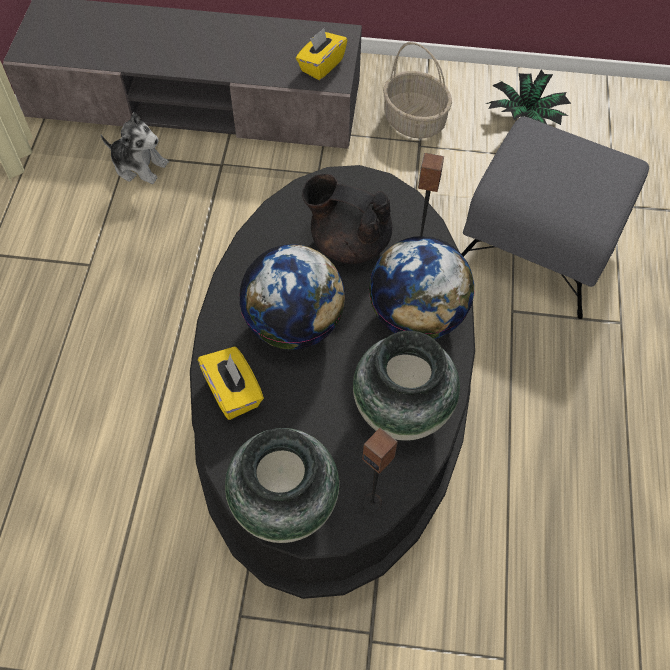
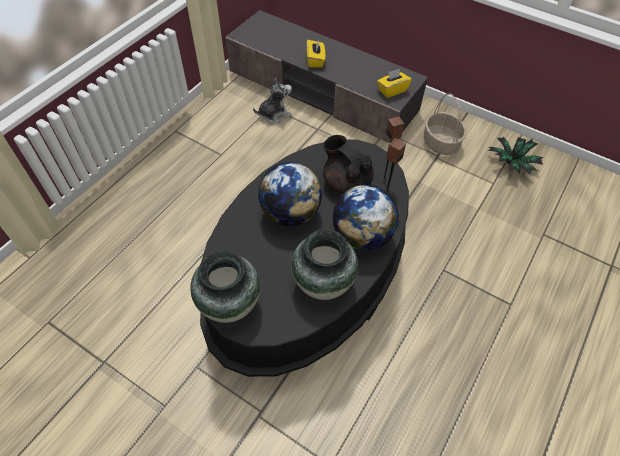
camera: 25 degrees right, 5 degrees down
plush toy [101,112,169,184] -> plush toy turned 75 degrees counterclockwise [253,78,292,123]
yellow tissue box [198,346,264,420] -> yellow tissue box moved to [306,40,325,67]
speaker [362,428,398,512] -> speaker moved to [379,116,404,183]
grey ottoman [461,117,649,319] -> none

